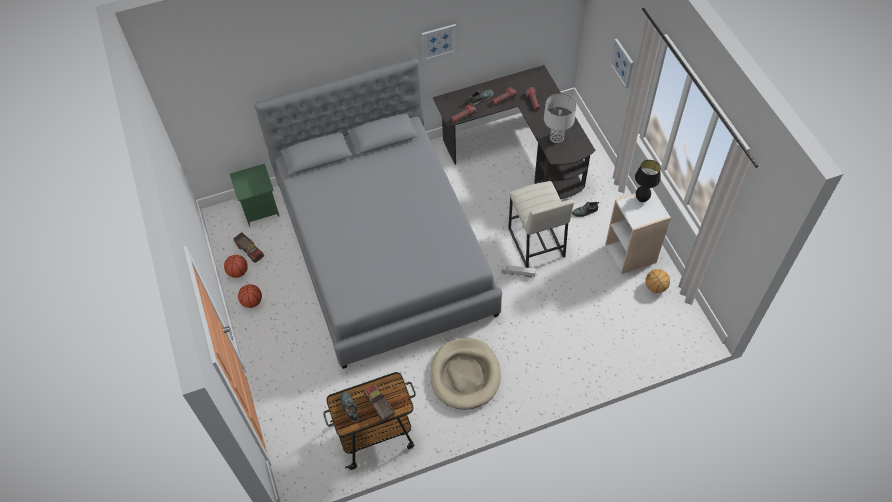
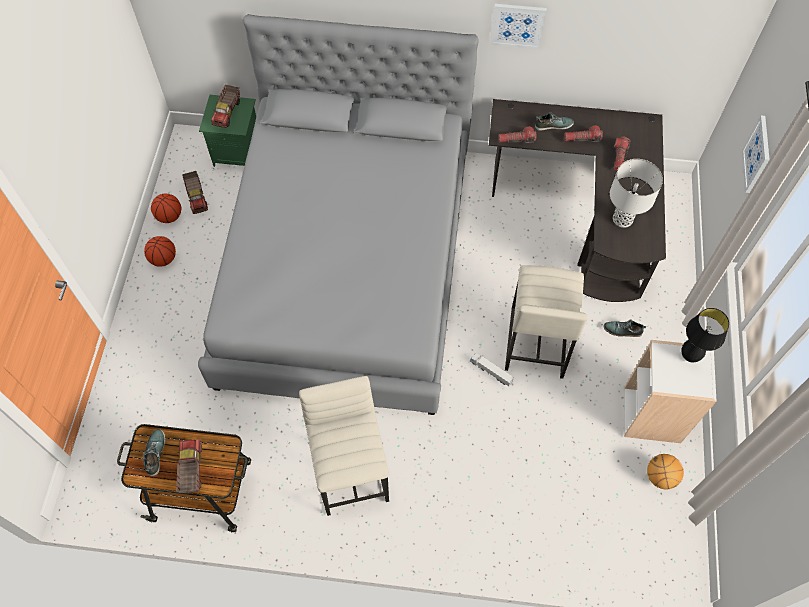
camera: 25 degrees right, 5 degrees up
beige dog bed [430,338,501,410] -> beige stool [299,376,389,516]
none -> toy truck [211,85,240,128]

